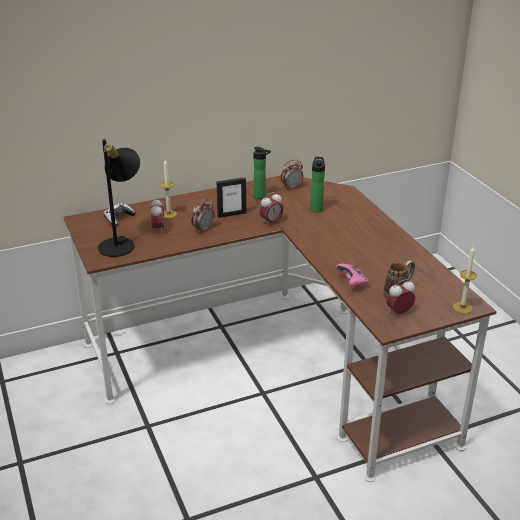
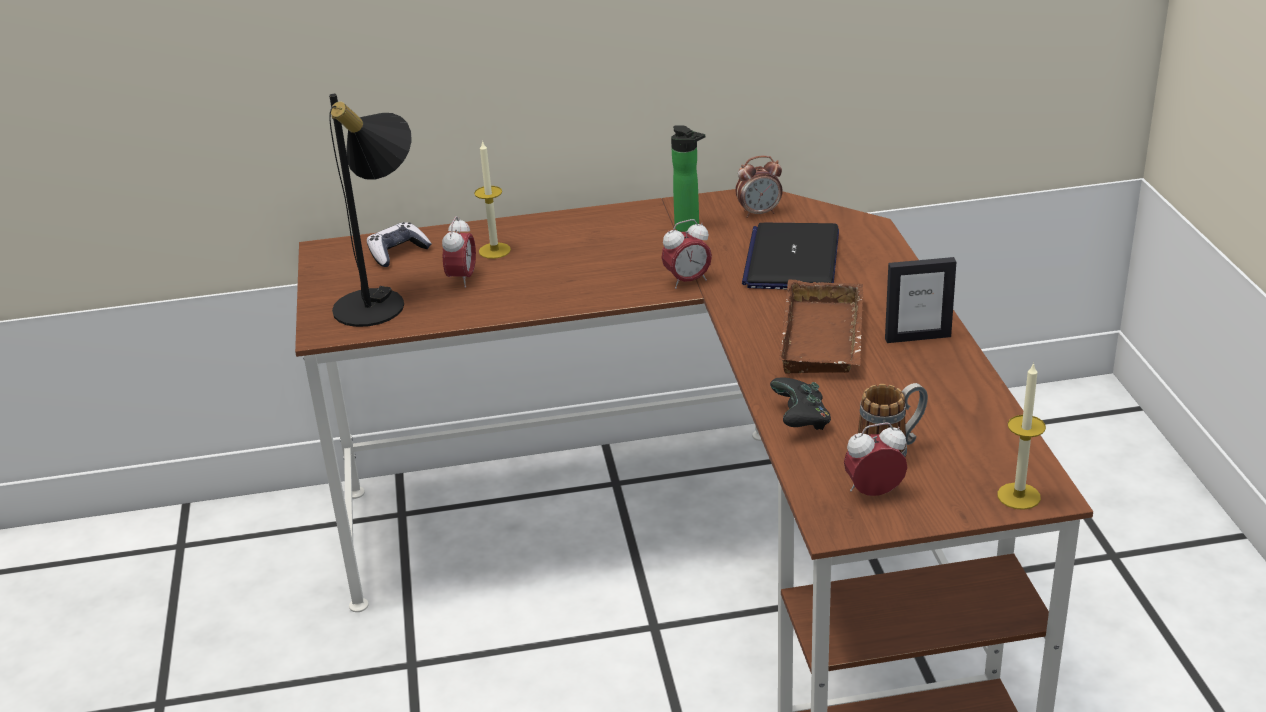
camera: 15 degrees right, 0 degrees up
alarm clock [191,199,214,233] -> none
picture frame [217,177,246,218] -> picture frame moved to [885,257,956,343]
bottle [311,157,325,212] -> laptop [742,223,839,289]
pink game controller [336,264,368,287] -> black game controller [770,377,831,430]
none -> brown tray [779,280,864,374]

